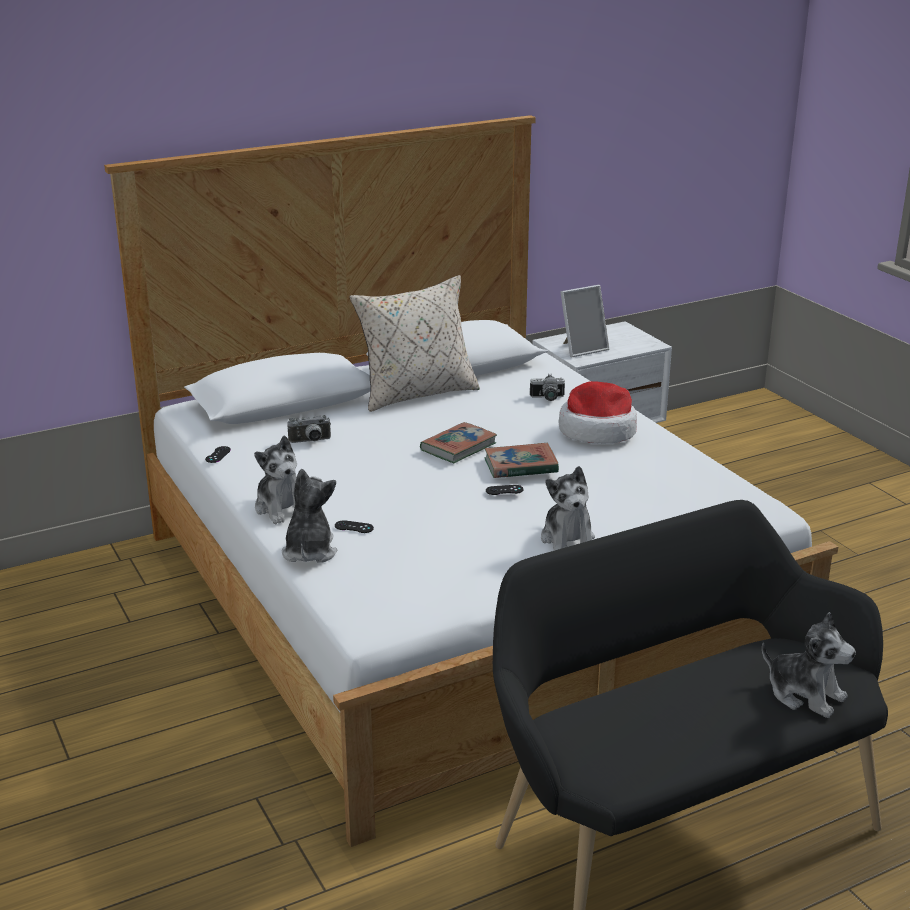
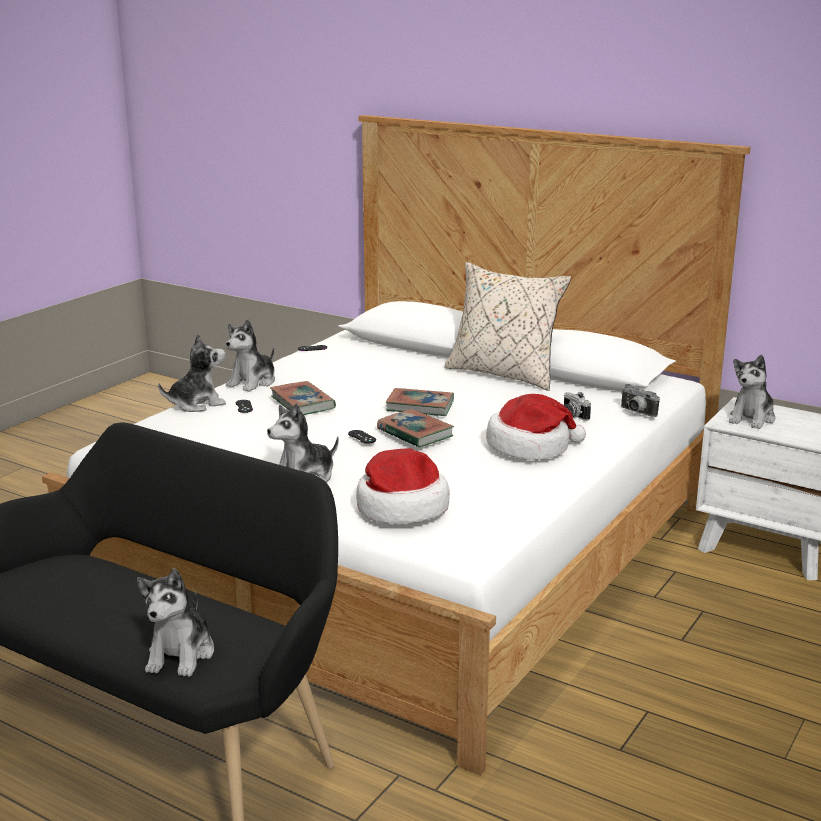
camera: 60 degrees right, 5 degrees down
camera [287,415,331,443] -> camera moved to [621,384,660,417]
picture frame [560,285,609,358] -> plush toy [729,355,775,429]
none -> book [270,381,336,415]
none -> hat [356,448,450,524]

